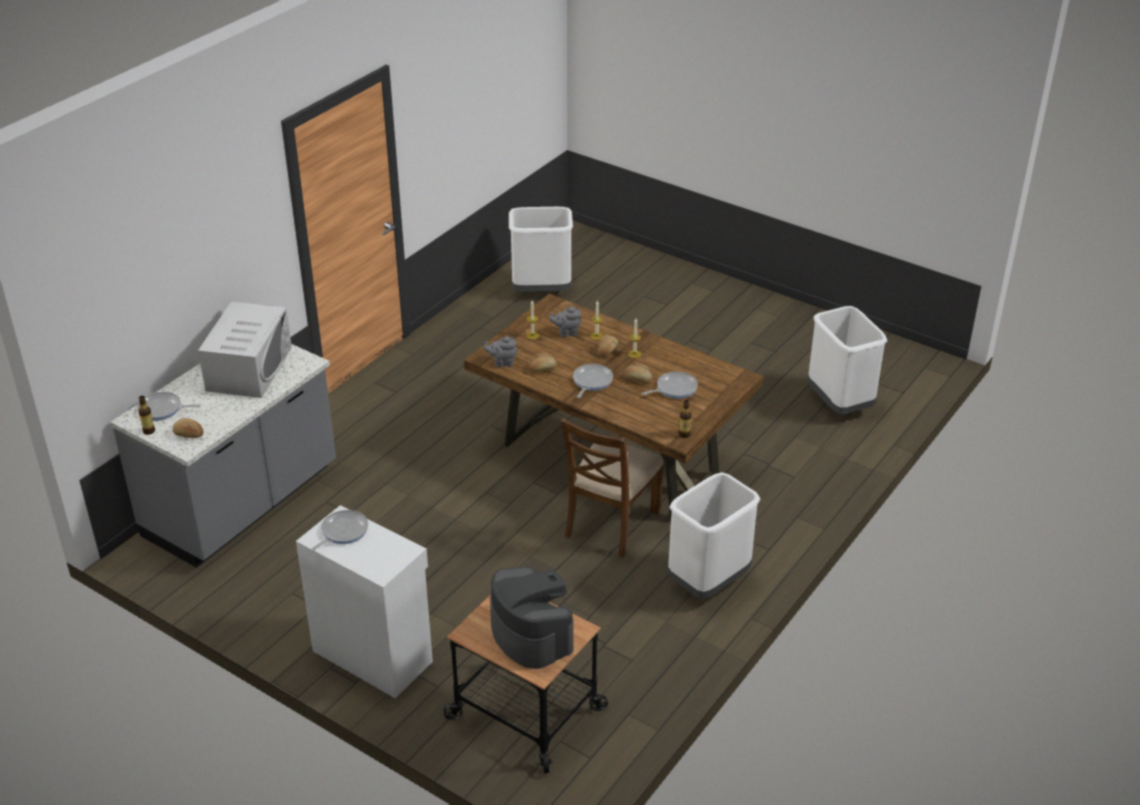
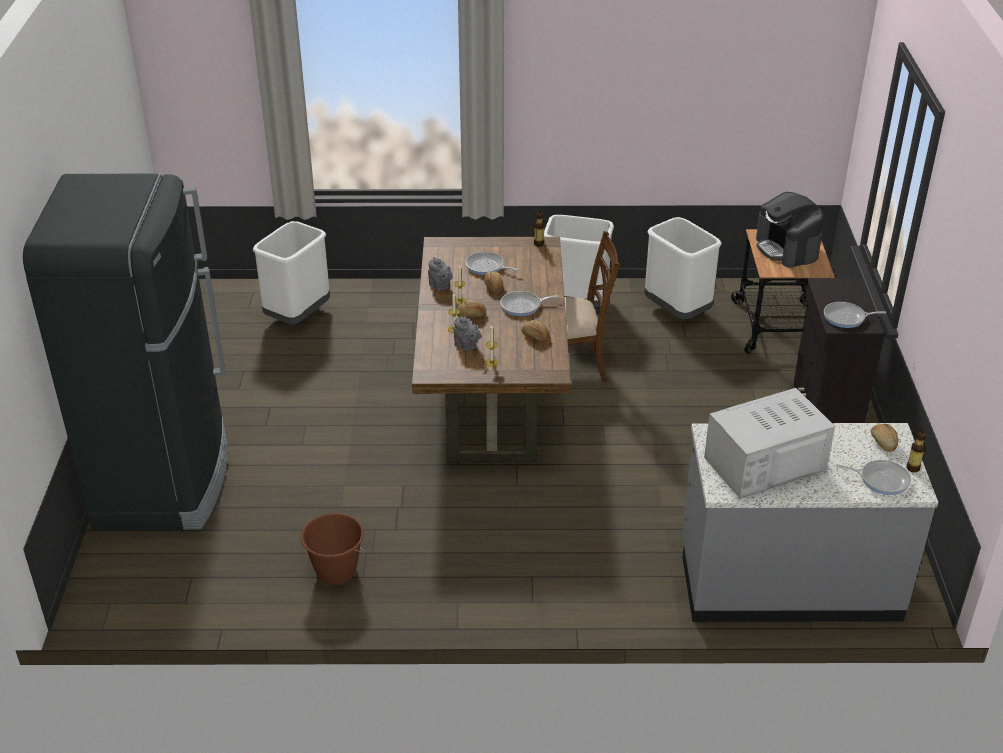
camera: 125 degrees left, 0 degrees up
frying pan [137,392,201,421] -> frying pan turned 45 degrees counterclockwise [837,460,911,495]
white cabinet [296,505,433,698] -> black cabinet [794,278,884,423]
grey teapot [483,336,518,367] -> grey teapot moved to [428,257,453,291]
coffee machine [490,566,574,669] -> coffee machine turned 45 degrees counterclockwise [756,192,824,268]
white trash can [509,207,573,292] -> white trash can moved to [644,217,722,320]
none -> black fridge [23,174,227,530]
none -> brown bucket [301,513,364,585]

